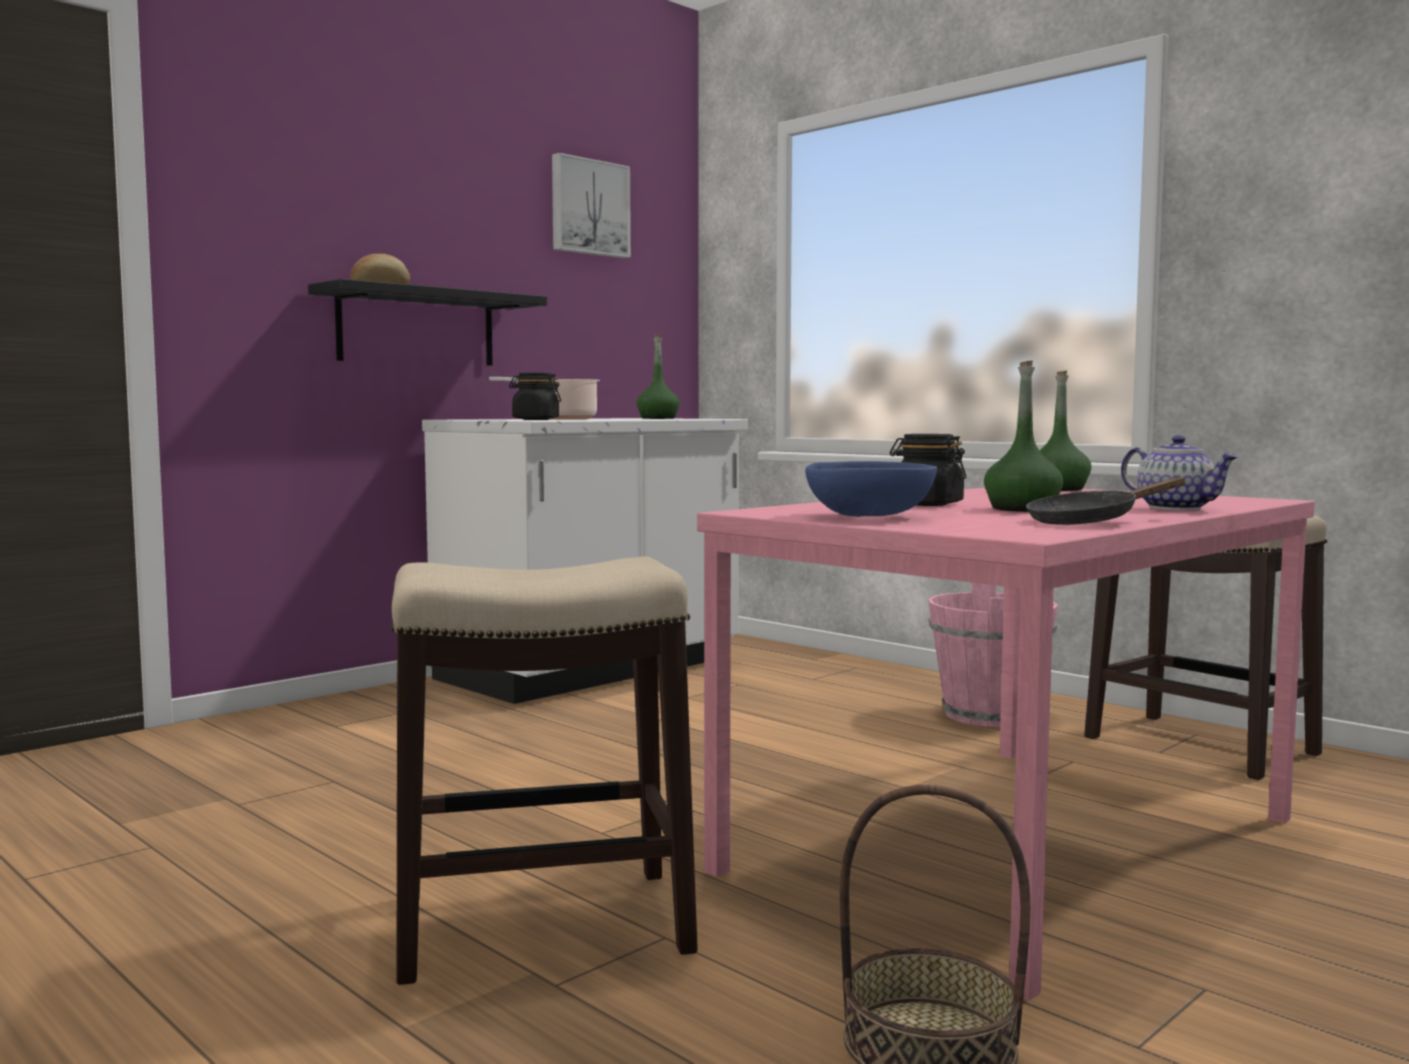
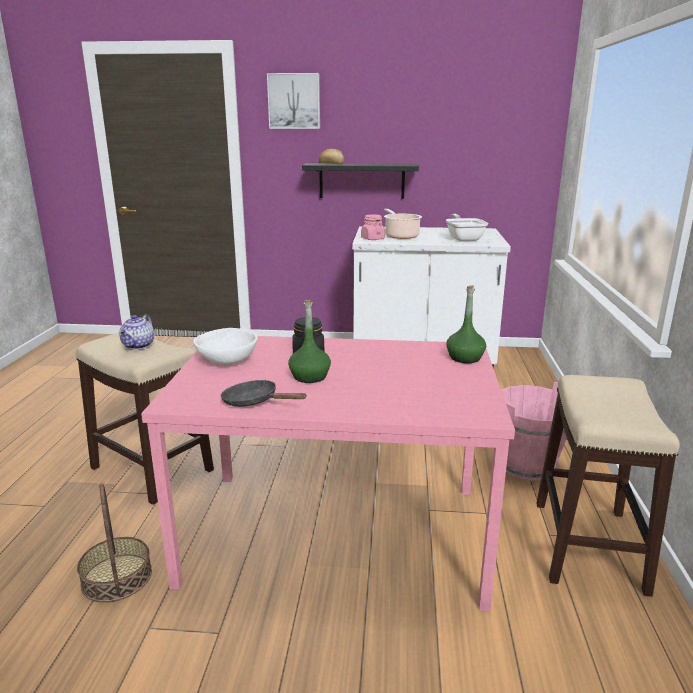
camera: 50 degrees right, 15 degrees up
black jar [509,372,561,420] -> pink jar [361,214,385,240]
picture [552,153,631,258] -> picture moved to [267,73,320,129]
green bottle [636,334,680,419] -> frying pan [446,214,488,241]
blue bowl [805,461,937,517] -> white bowl [193,328,258,365]
teapot [1121,435,1238,511] -> teapot moved to [119,314,154,350]

